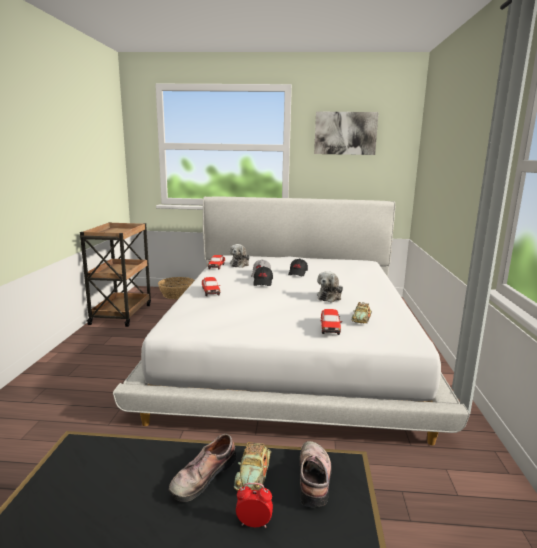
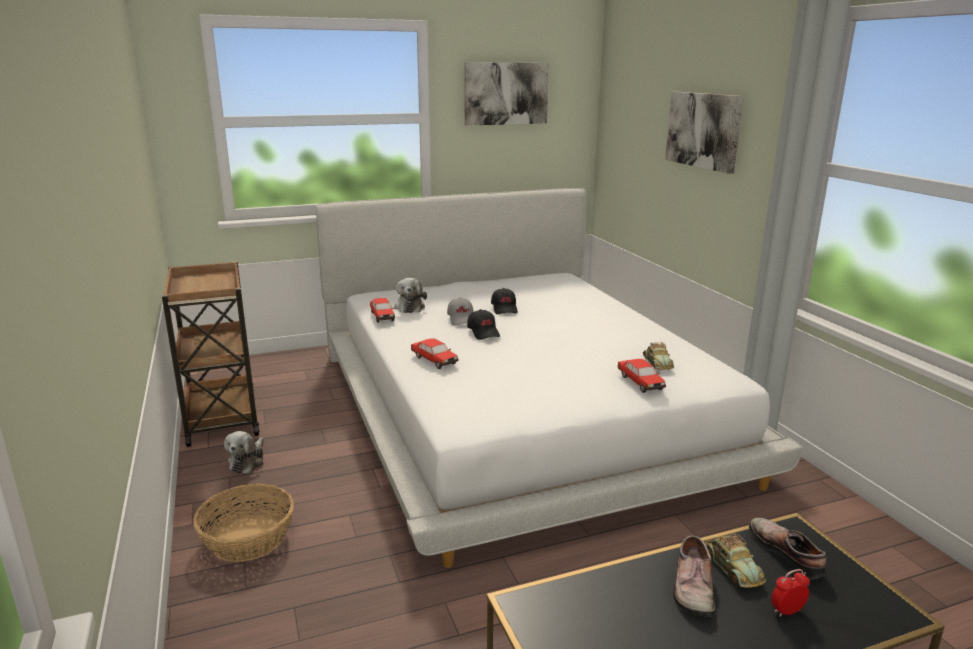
camera: 25 degrees left, 5 degrees up
basket [158,277,195,299] -> basket moved to [193,483,294,562]
plush toy [317,271,343,303] -> plush toy moved to [224,431,264,474]
none -> picture [665,91,744,174]

